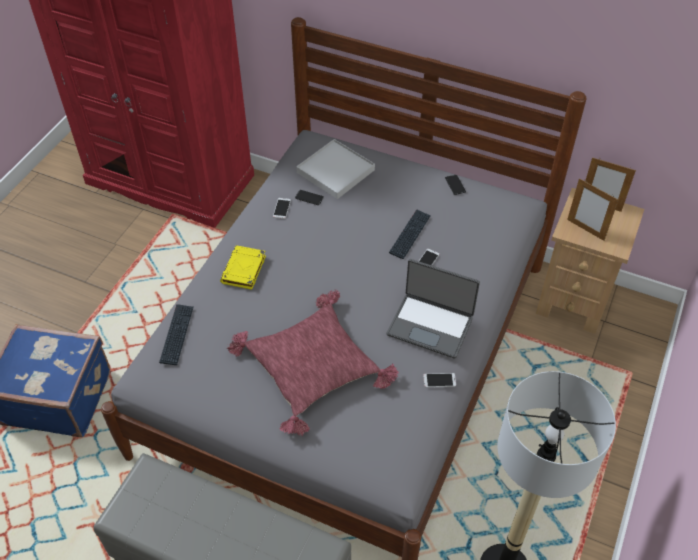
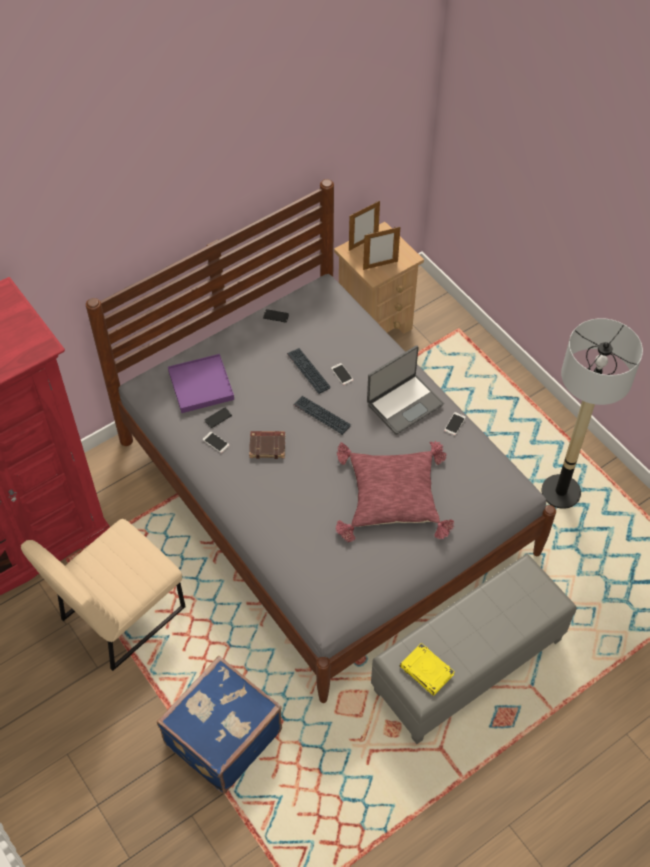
camera: 60 degrees left, 5 degrees up
keyboard [159,304,193,365] -> keyboard moved to [293,396,351,435]
yellow book [220,245,266,290] -> yellow book moved to [400,643,455,696]
white tray [296,139,375,199] -> purple tray [168,354,234,413]
none -> beige chair [21,519,186,671]
none -> brown book [249,431,285,459]

